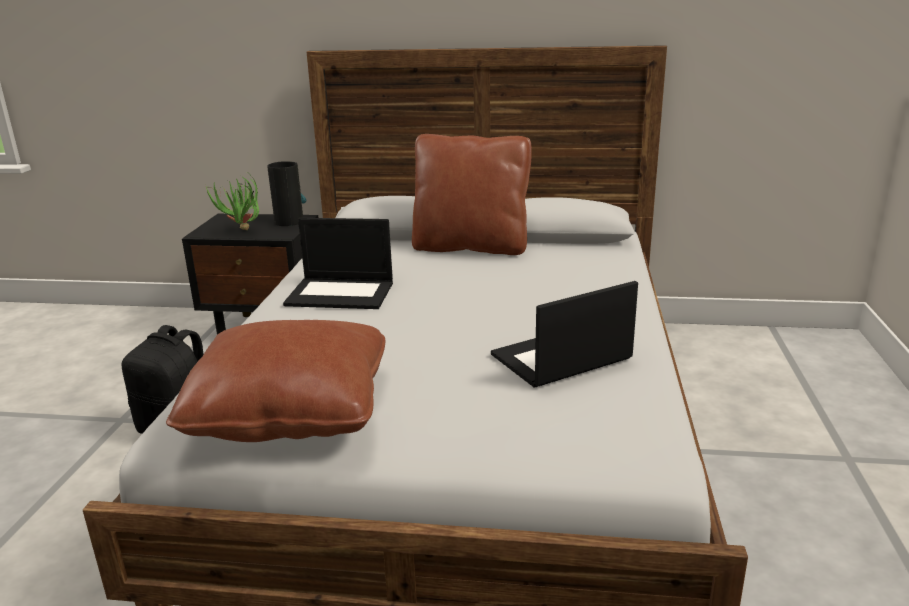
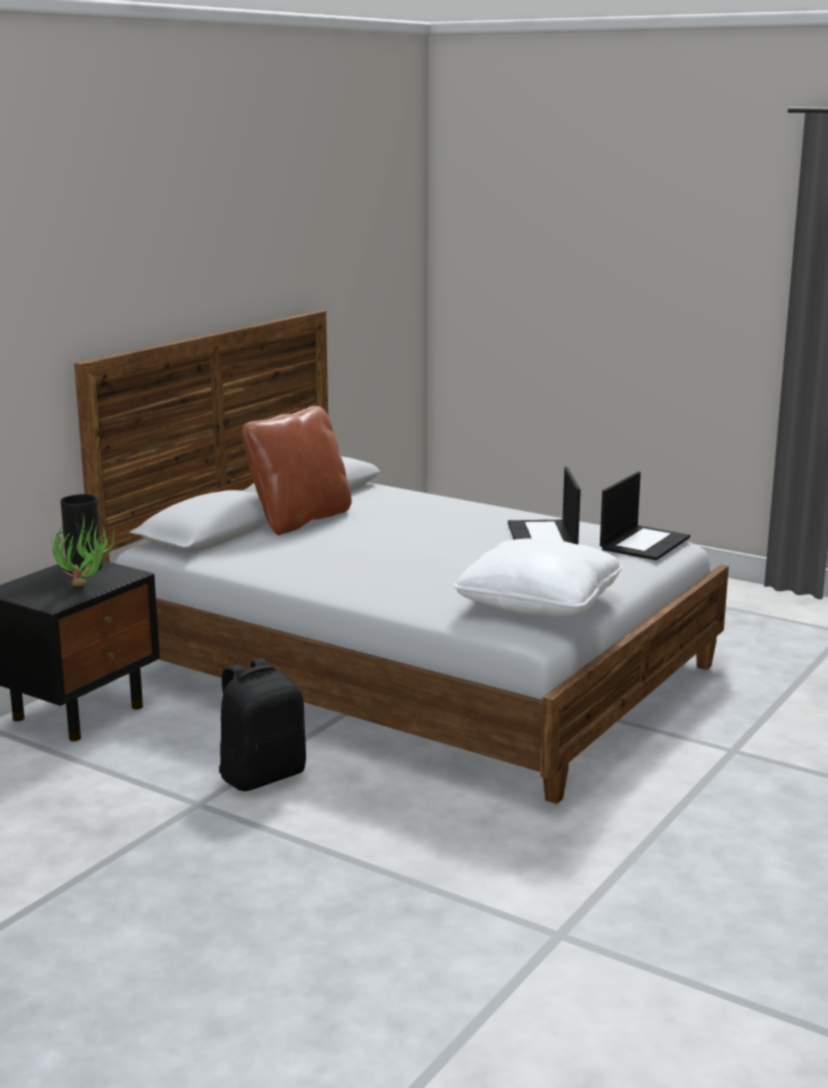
camera: 65 degrees left, 5 degrees down
brown pillow [166,320,385,442] -> white pillow [453,539,622,616]
laptop [283,218,393,309] -> laptop moved to [600,471,690,560]

